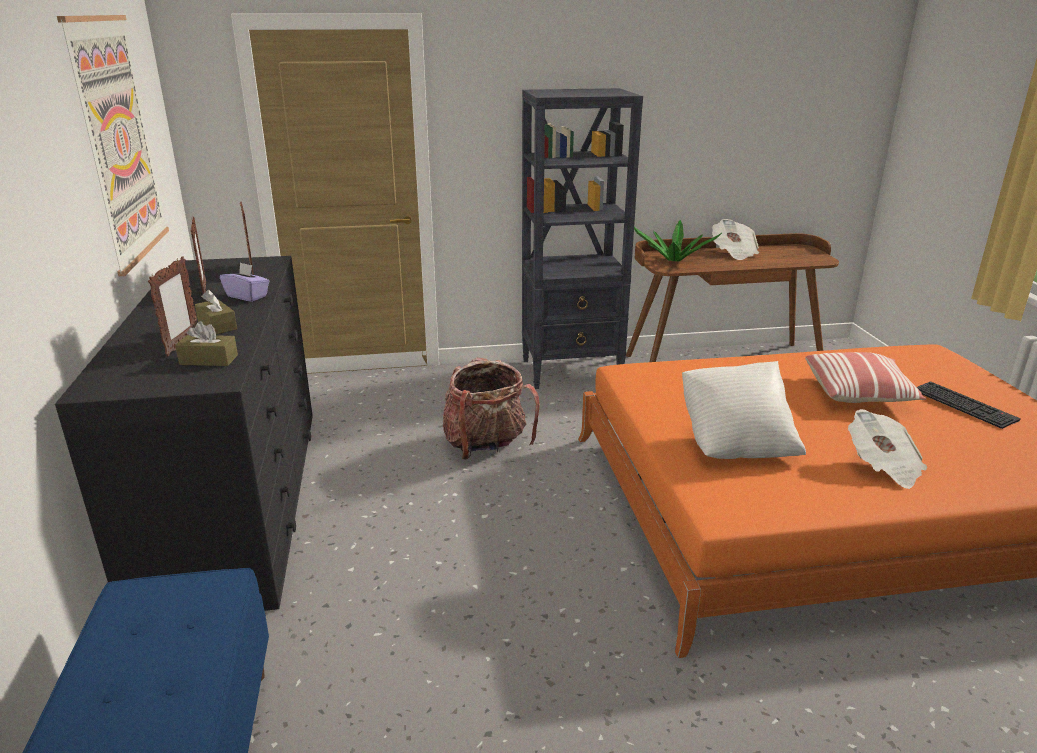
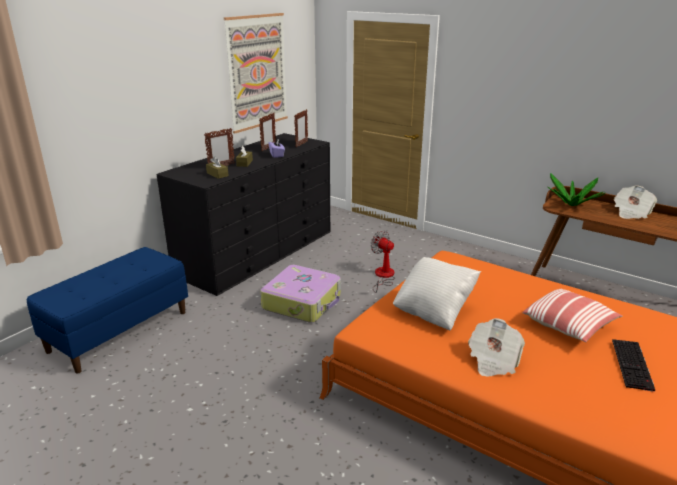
camera: 45 degrees right, 0 degrees up
backpack [443,358,540,460] -> fan [371,230,395,293]
black bookcase [522,88,643,389] -> none
none -> suitcase [260,265,341,323]

